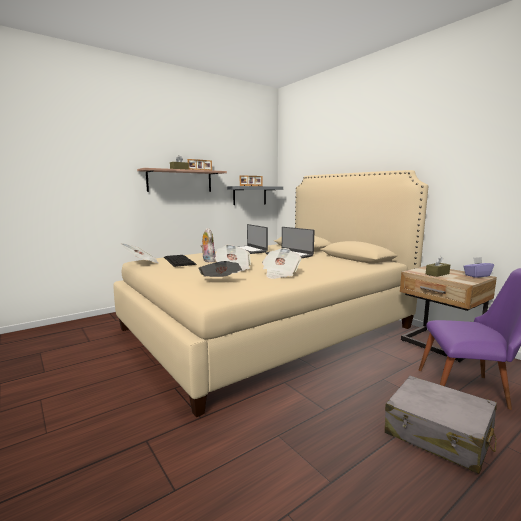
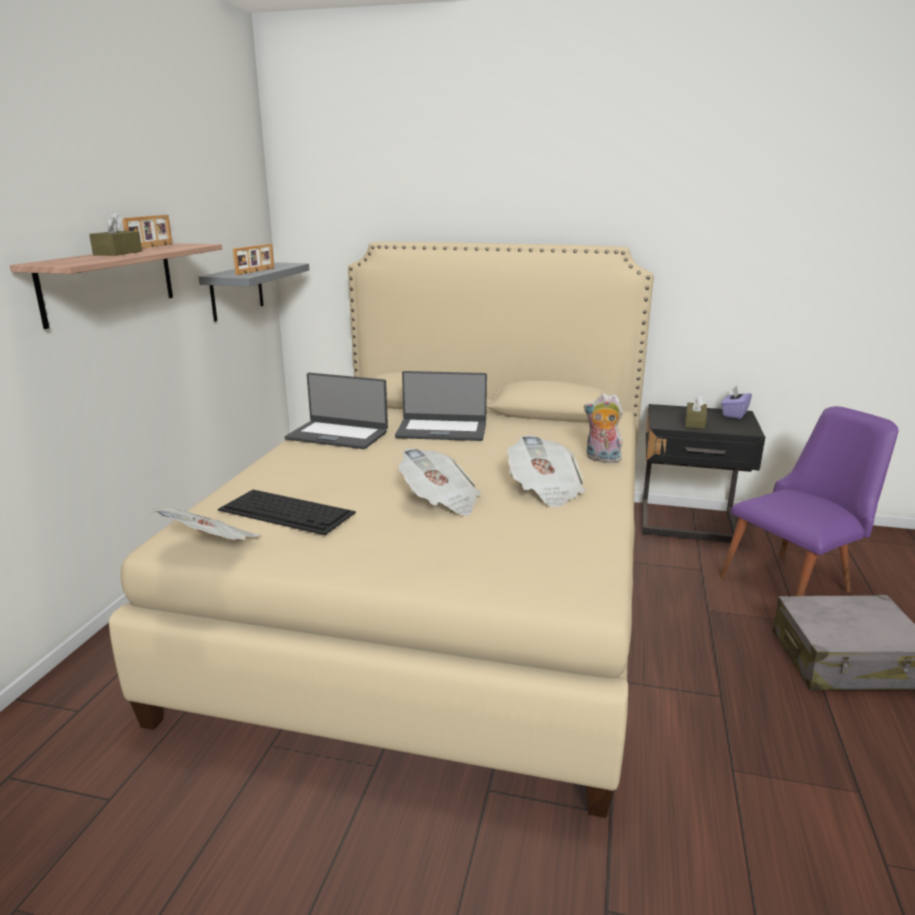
camera: 40 degrees left, 10 degrees up
newspaper [198,261,242,277] -> none
plush toy [200,228,215,262] -> plush toy moved to [584,393,623,463]
beige nightstand [400,266,497,362] -> black nightstand [642,404,765,544]

